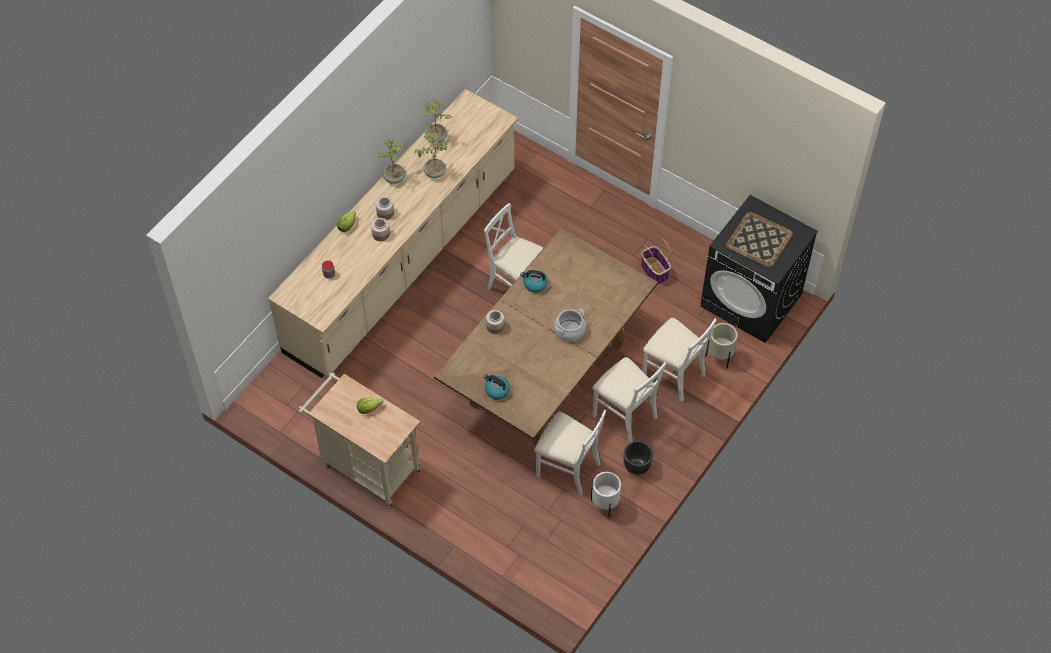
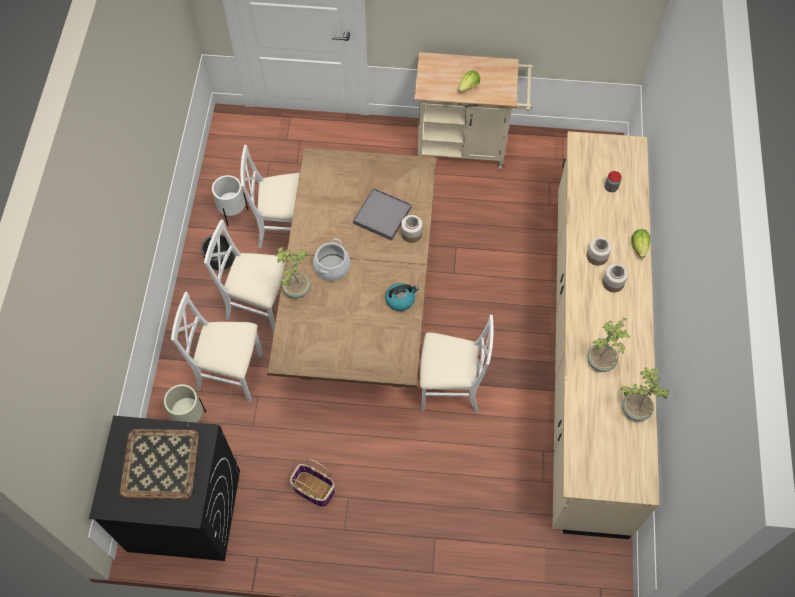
camera: 150 degrees right, 5 degrees up
potted plant [378,138,407,184] -> potted plant moved to [276,247,311,298]
kettle [484,374,510,400] -> none
none -> grey tray [353,188,412,241]

